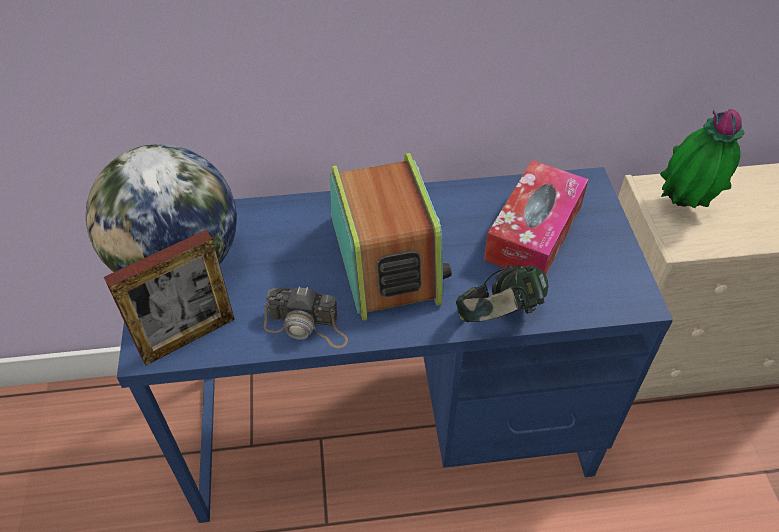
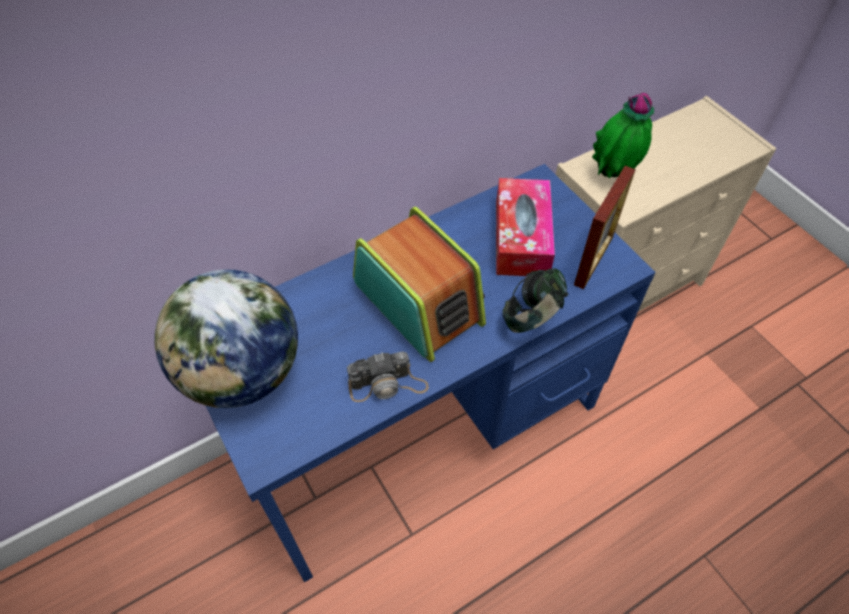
camera: 25 degrees left, 5 degrees up
picture frame [104,230,235,365] -> picture frame moved to [574,166,636,289]

